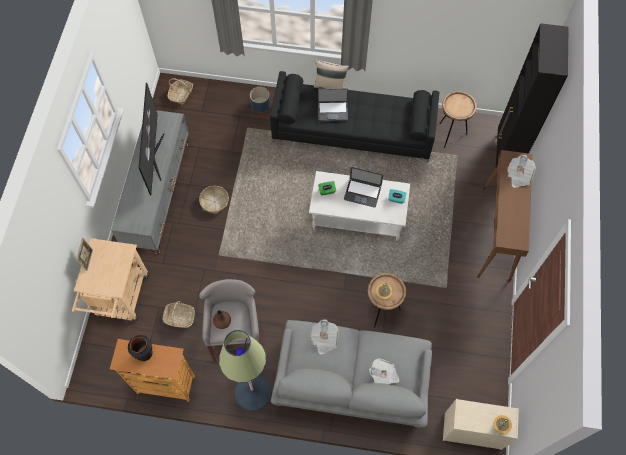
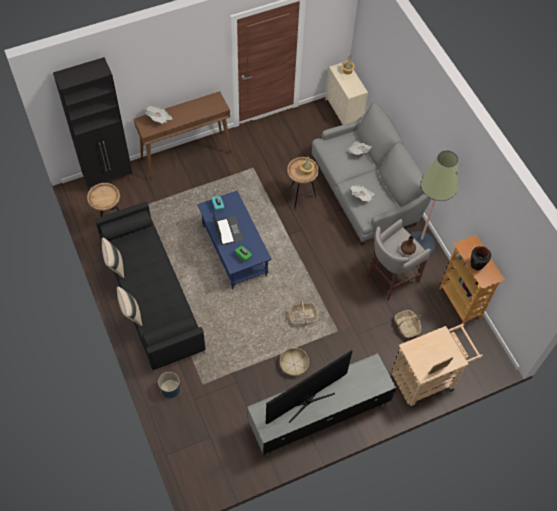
camera: 125 degrees left, 5 degrees down
basket [168,78,193,105] -> basket moved to [289,300,319,324]
white coffee table [309,171,410,241] -> blue coffee table [197,191,271,289]
laptop [318,88,348,121] -> none
none -> beige pillow [102,238,124,278]

